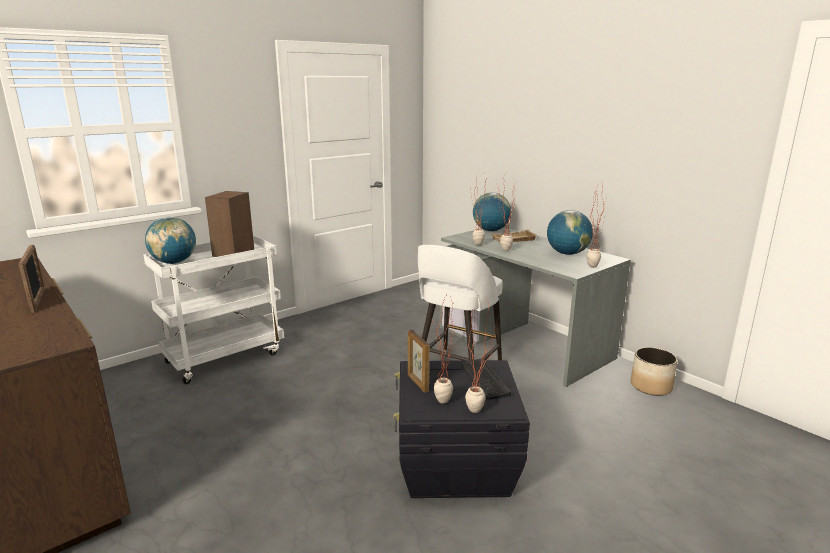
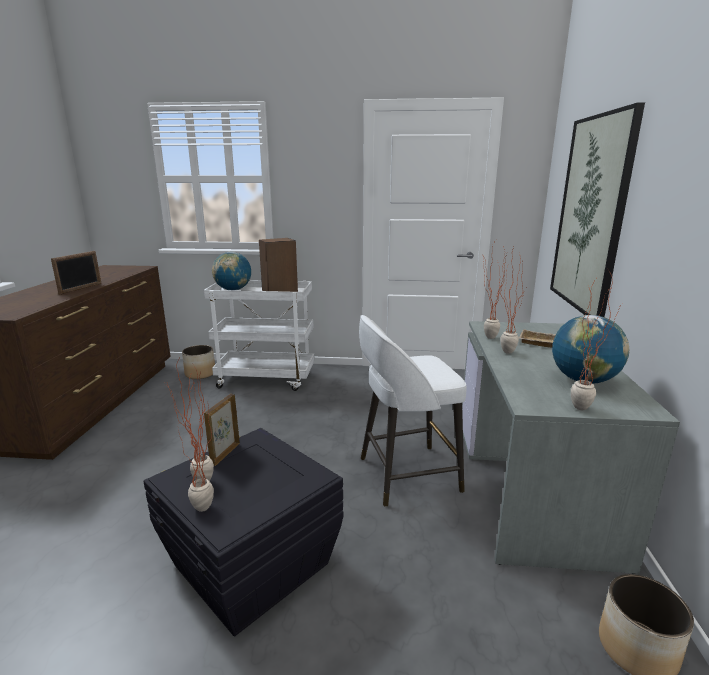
camera: 45 degrees right, 0 degrees up
keyboard [461,358,511,400] -> none
globe [473,192,512,231] -> none
none -> planter [182,345,215,379]
none -> picture [550,102,645,317]

